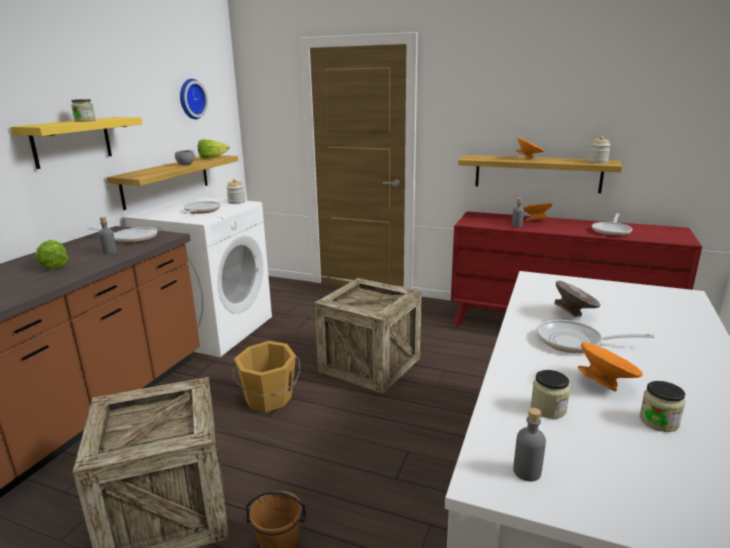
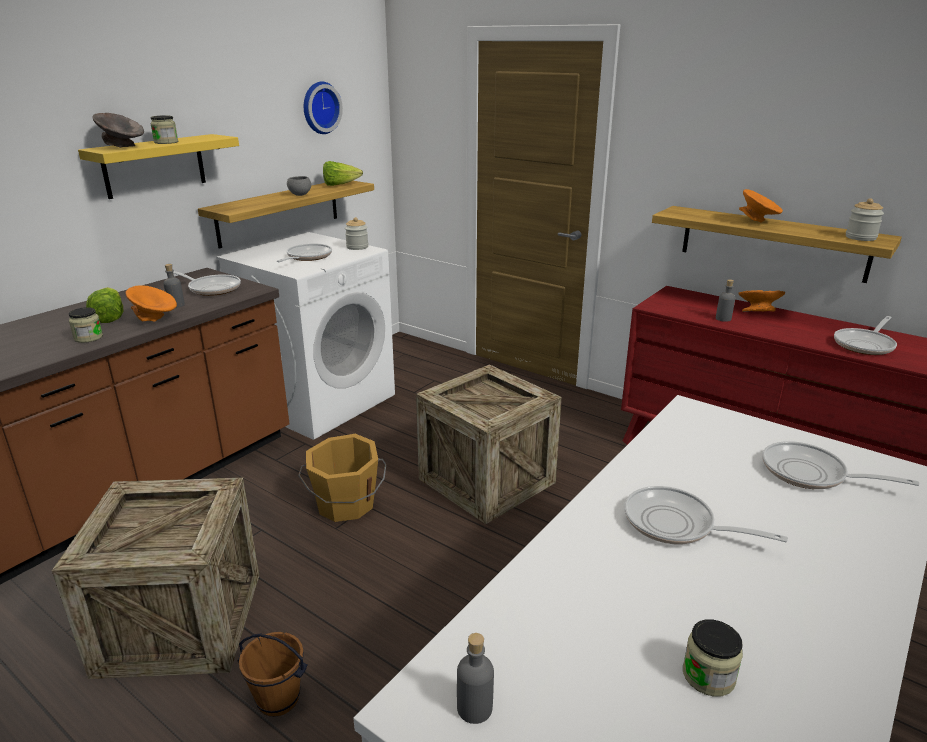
camera: 15 degrees right, 5 degrees up
jar [531,370,570,419] -> jar moved to [69,307,103,343]
grey bowl [554,281,600,317] -> grey bowl moved to [92,113,144,148]
orange bowl [578,342,643,392] -> orange bowl moved to [126,285,177,322]
none -> frying pan [762,441,919,489]

